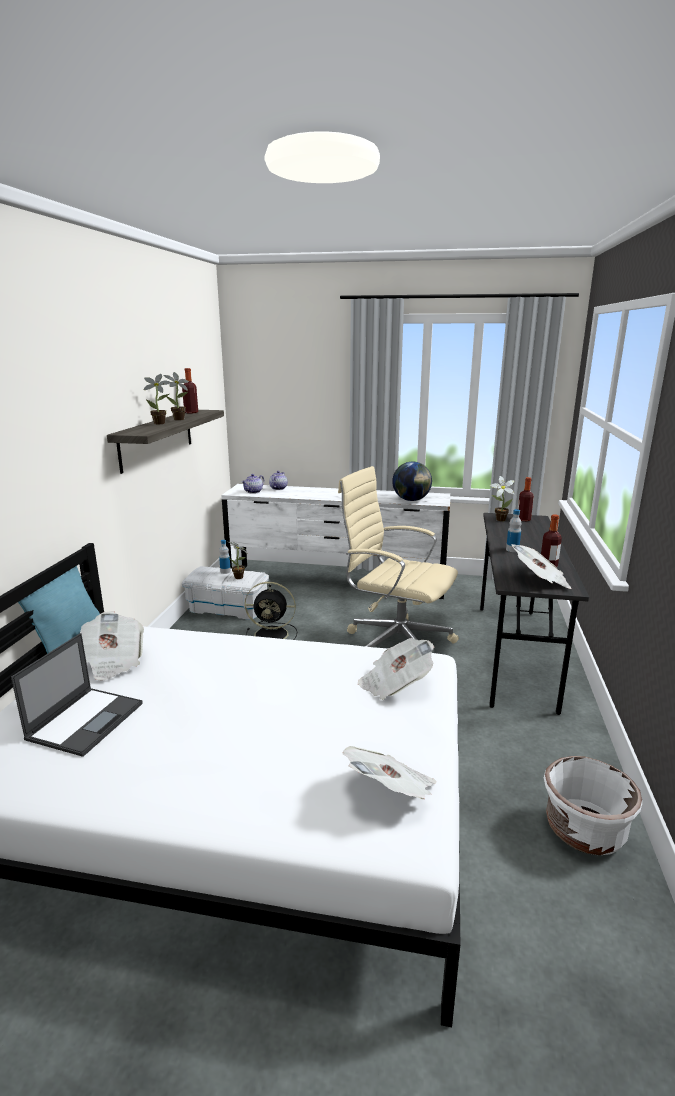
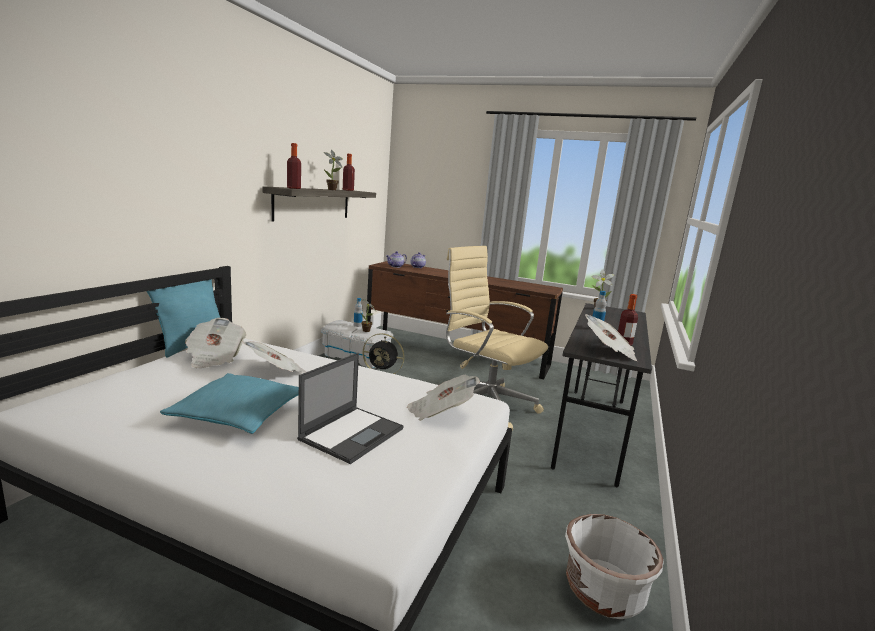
camera: 10 degrees right, 5 degrees down
laptop [11,633,142,757] -> laptop moved to [297,353,404,464]
potted plant [143,374,172,424] -> none
white dresser [221,484,450,599] -> brown dresser [366,261,563,379]
newspaper [343,746,437,800] -> newspaper moved to [243,341,307,373]
globe [392,462,432,501] -> none
bottle [518,477,534,521] -> bottle moved to [287,143,301,189]
none -> turquoise pillow [160,373,299,434]

